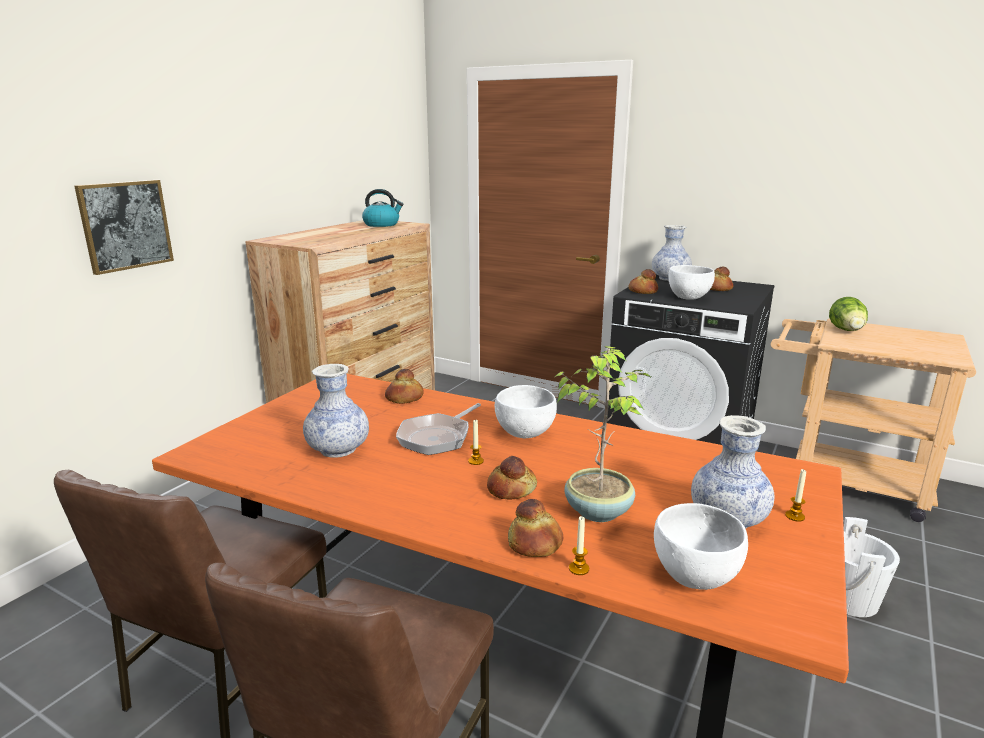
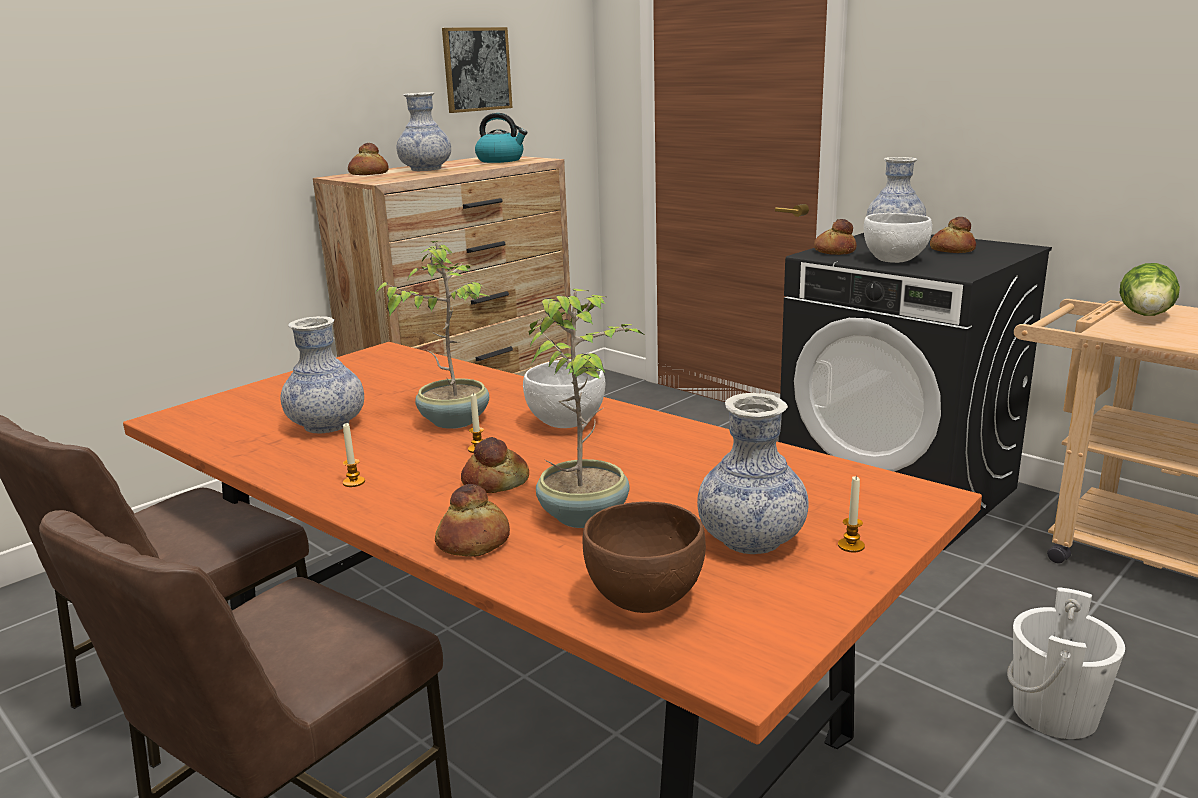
camera: 15 degrees right, 0 degrees up
picture [74,180,174,275] -> picture moved to [442,27,513,113]
bread [385,369,424,404] -> bread moved to [348,143,389,175]
frying pan [396,403,481,455] -> potted plant [376,241,491,429]
candle [569,516,589,575] -> candle moved to [343,423,365,487]
white bowl [654,503,748,590] -> brown bowl [582,502,706,613]
none -> vase [397,92,451,171]

